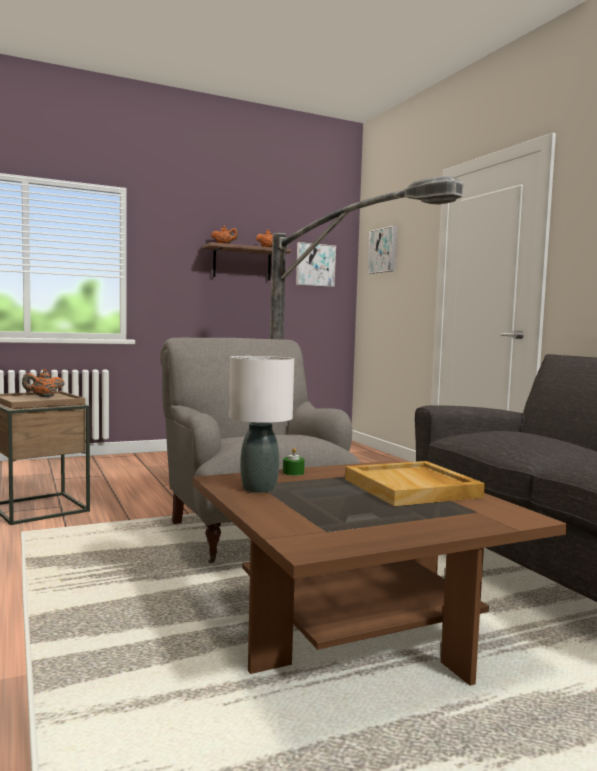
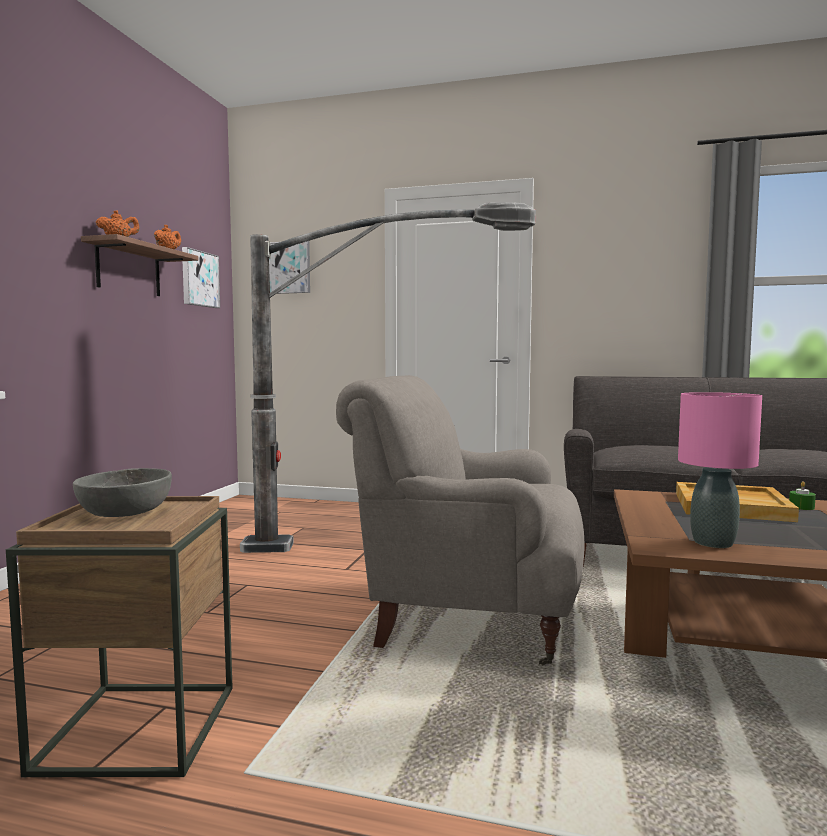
camera: 50 degrees left, 0 degrees up
orange teapot [22,369,65,397] -> grey bowl [73,468,172,517]
white table lamp [229,356,294,493] -> pink table lamp [678,392,762,548]
green candle [283,447,305,476] -> green candle moved to [789,481,816,510]

